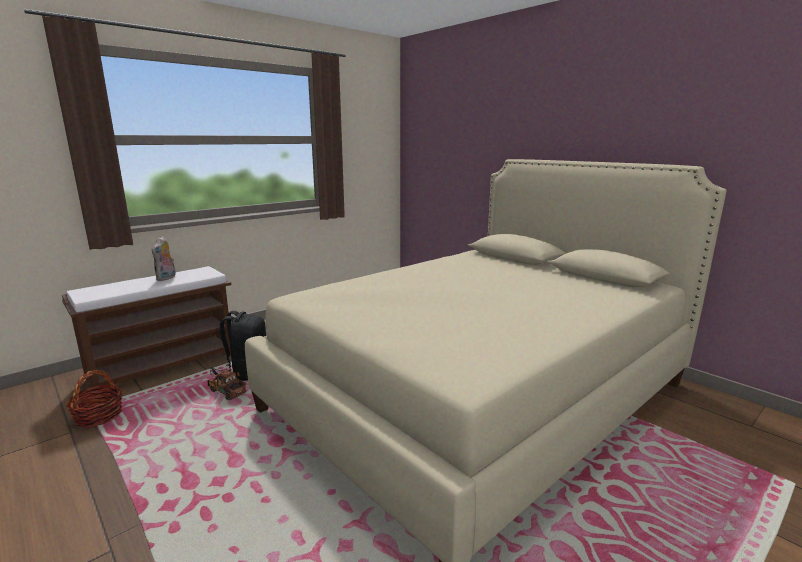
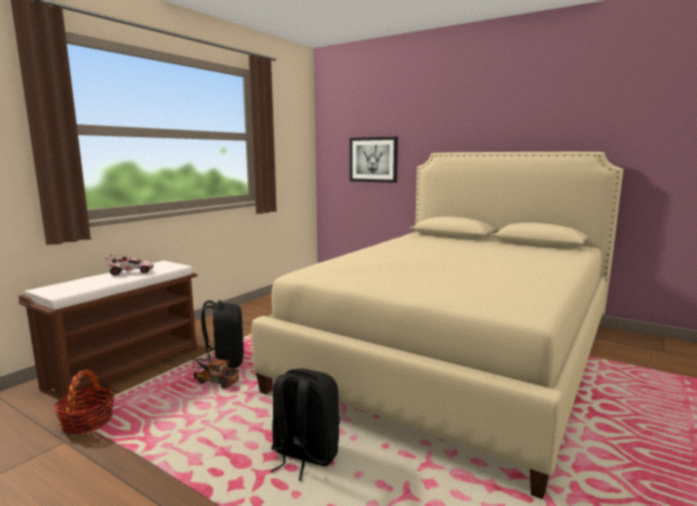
camera: 15 degrees left, 5 degrees down
plush toy [152,236,176,281] -> toy car [105,255,154,276]
none -> black backpack [271,368,340,481]
none -> picture [350,137,398,183]

